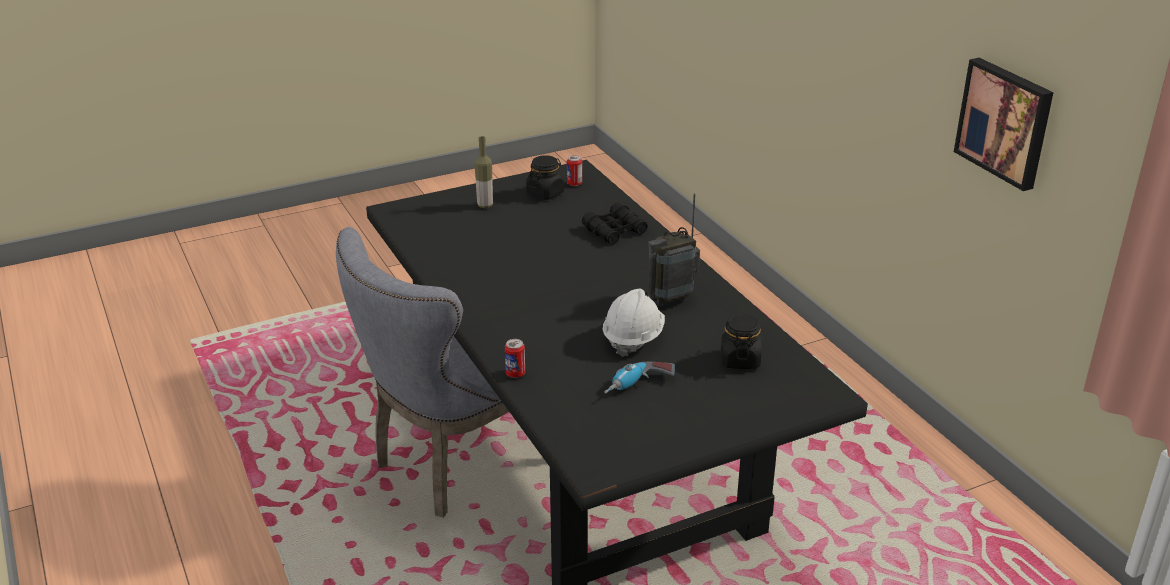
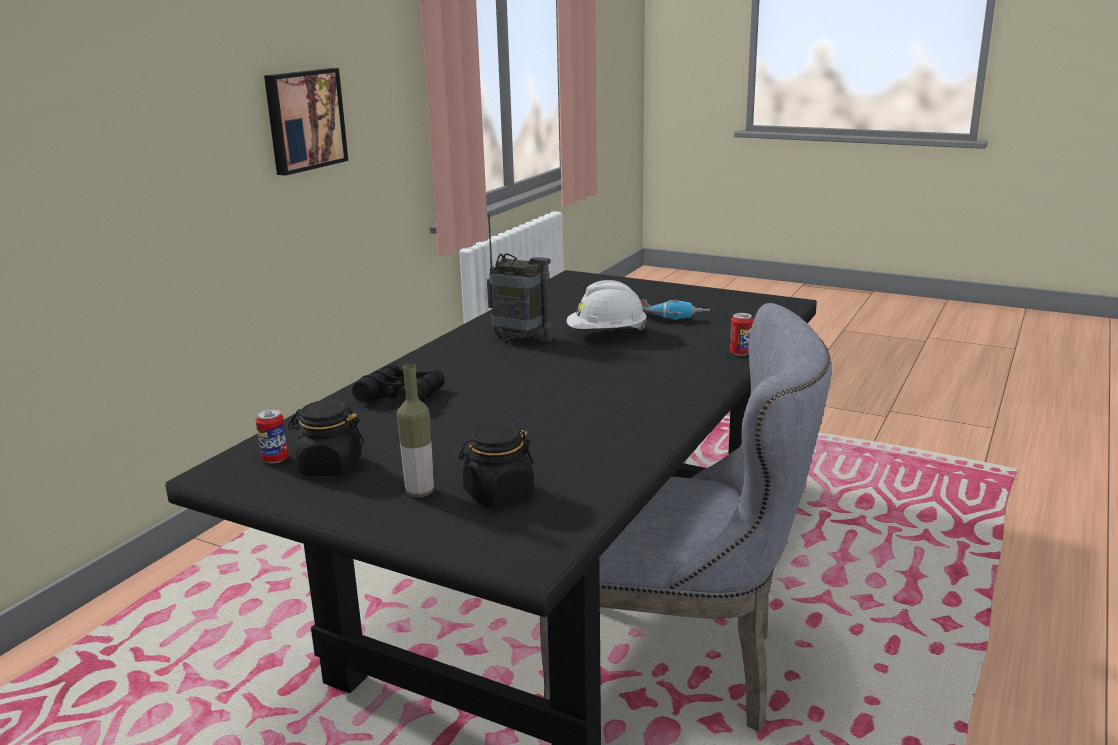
camera: 125 degrees left, 10 degrees down
black jar [721,314,762,369] -> black jar moved to [459,423,534,507]

